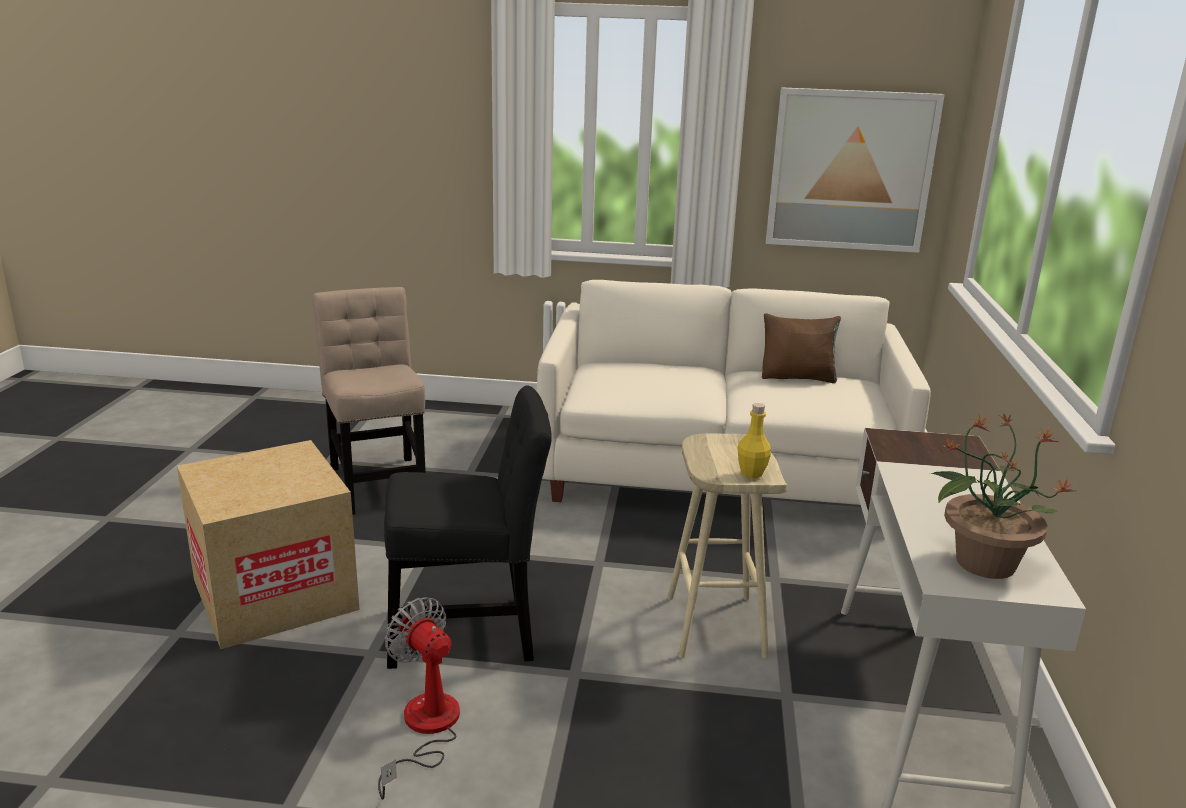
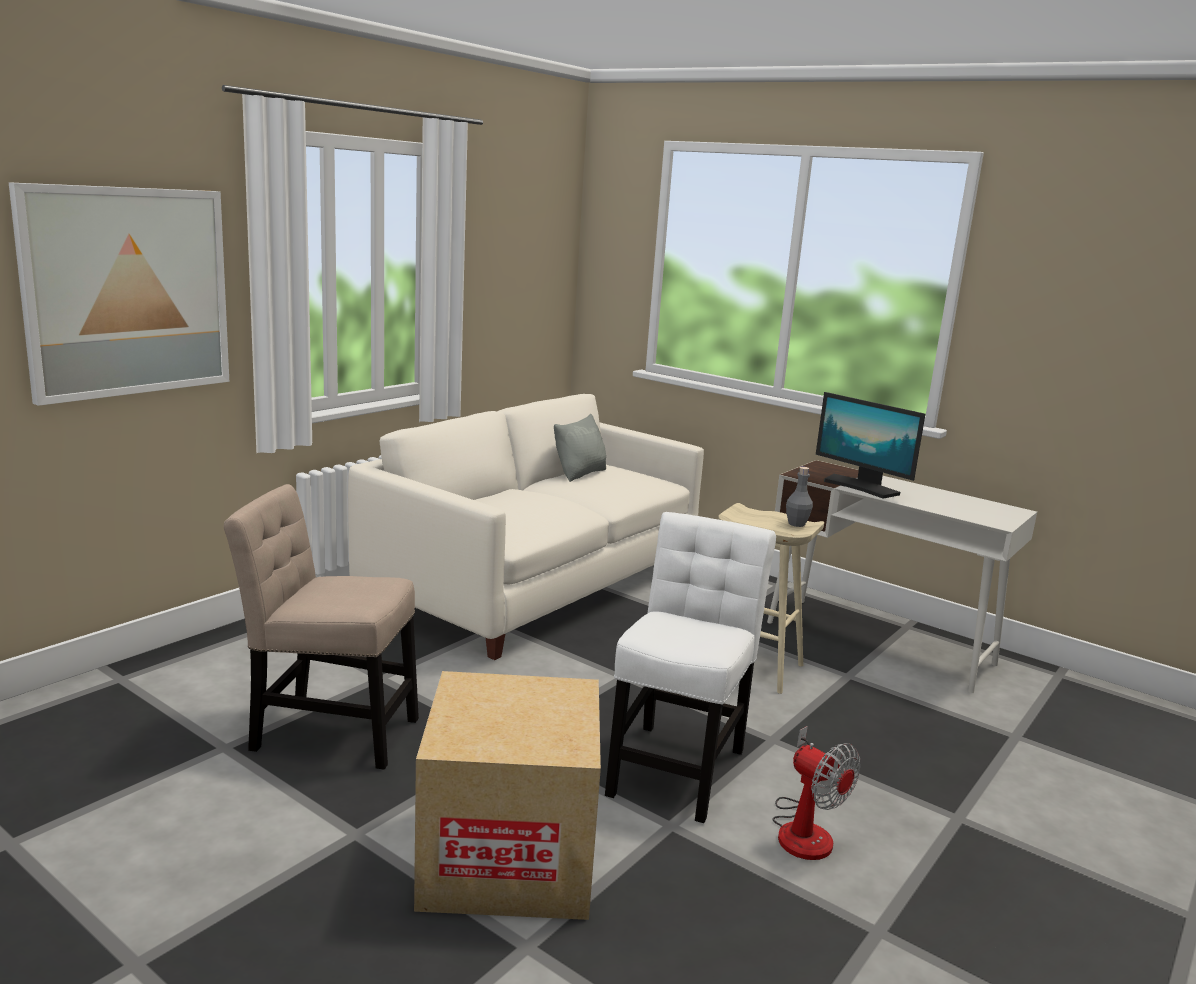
camera: 60 degrees left, 5 degrees down
fan [378,597,460,800] -> fan turned 120 degrees counterclockwise [772,726,860,860]
black chair [384,385,552,669] -> white chair [605,512,776,823]
yellow bottle [737,403,771,478] -> grey bottle [786,467,813,527]
brown pillow [762,313,841,383] -> grey pillow [554,414,606,482]
picture [766,87,945,253] -> picture moved to [9,182,229,406]
potted plant [931,413,1076,579] -> none
none -> monitor [816,392,925,499]

